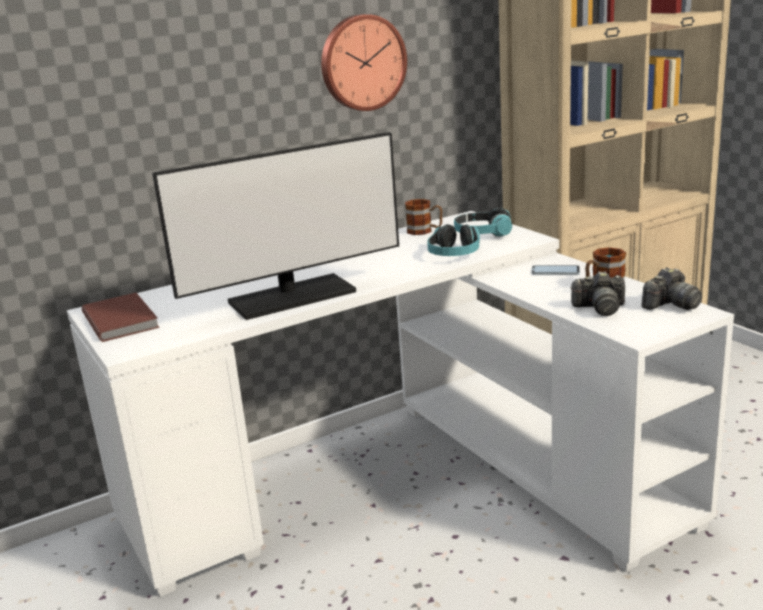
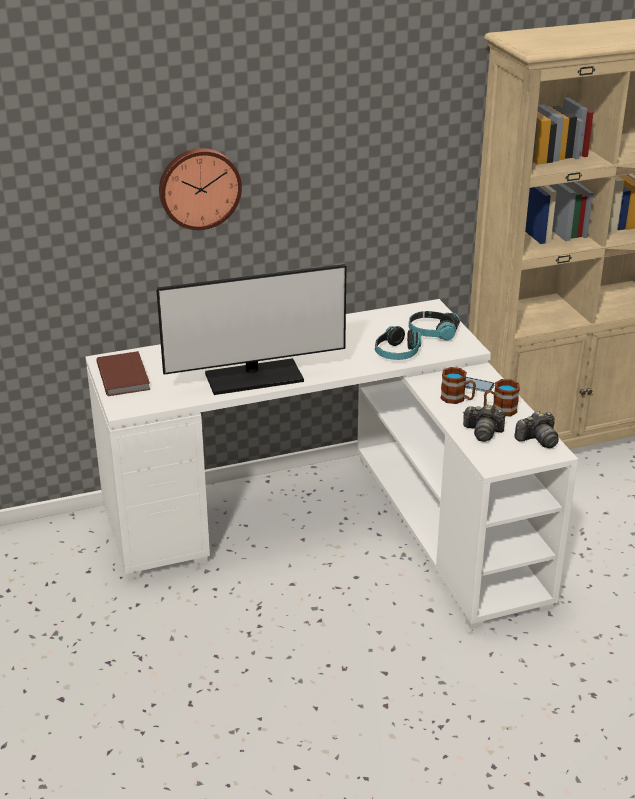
camera: 10 degrees right, 10 degrees up
wall clock [321,14,407,111] -> wall clock moved to [159,148,242,230]
mug [405,199,442,235] -> mug moved to [440,367,476,404]

